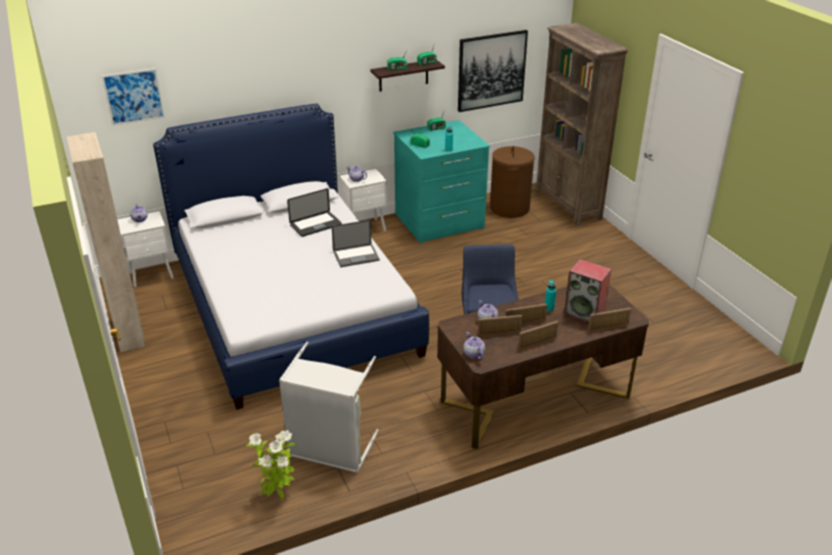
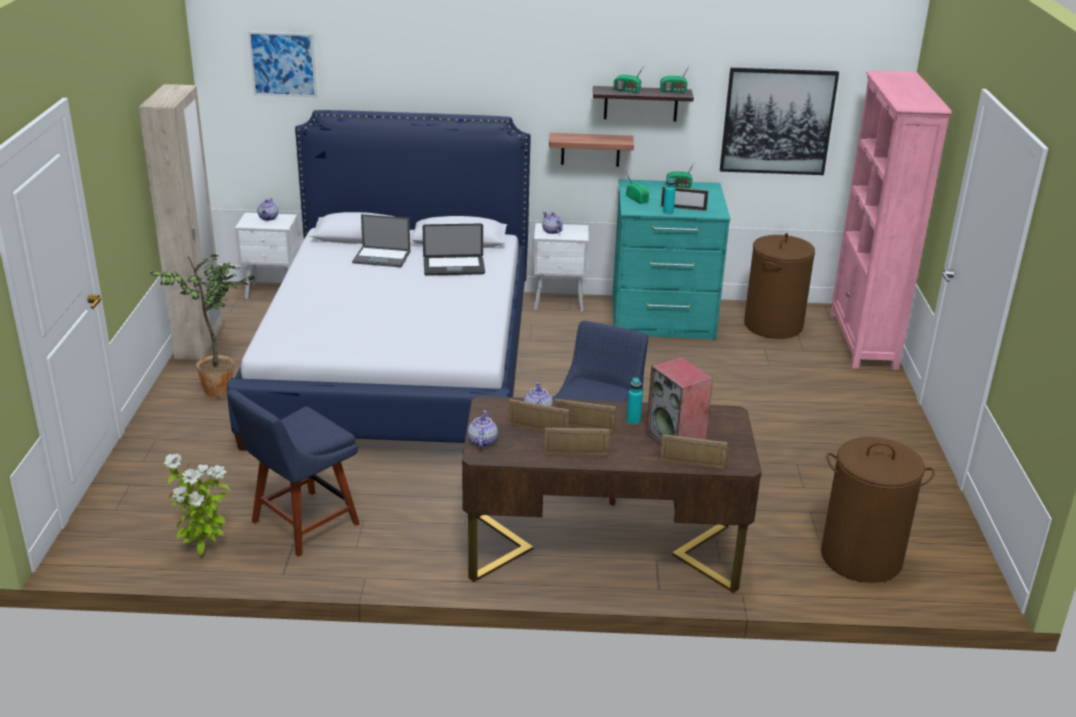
camera: 25 degrees right, 5 degrees down
grey laundry basket [279,342,379,473] -> blue chair [227,389,360,557]
laptop [332,220,380,267] -> laptop moved to [352,214,410,267]
brown bookcase [535,23,628,226] -> pink bookcase [830,70,951,370]
none -> potted plant [150,254,254,398]
none -> shelf [549,133,634,167]
none -> picture frame [661,186,709,211]
none -> brown laundry basket [821,437,935,583]

